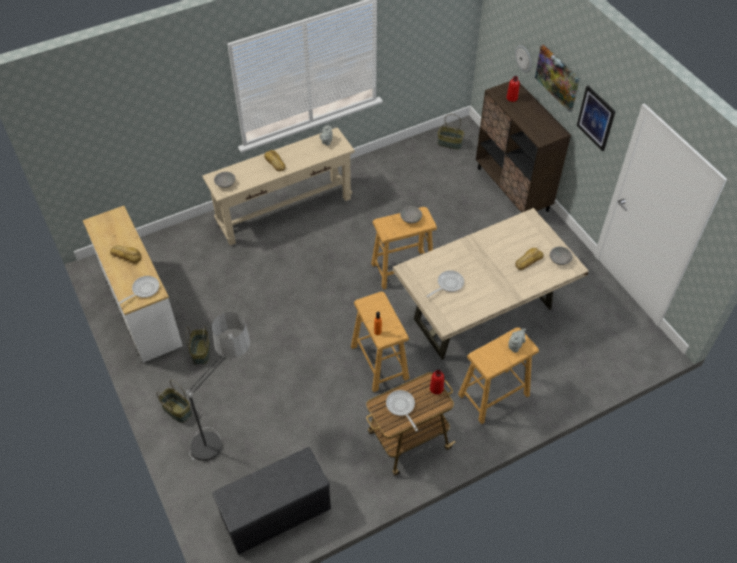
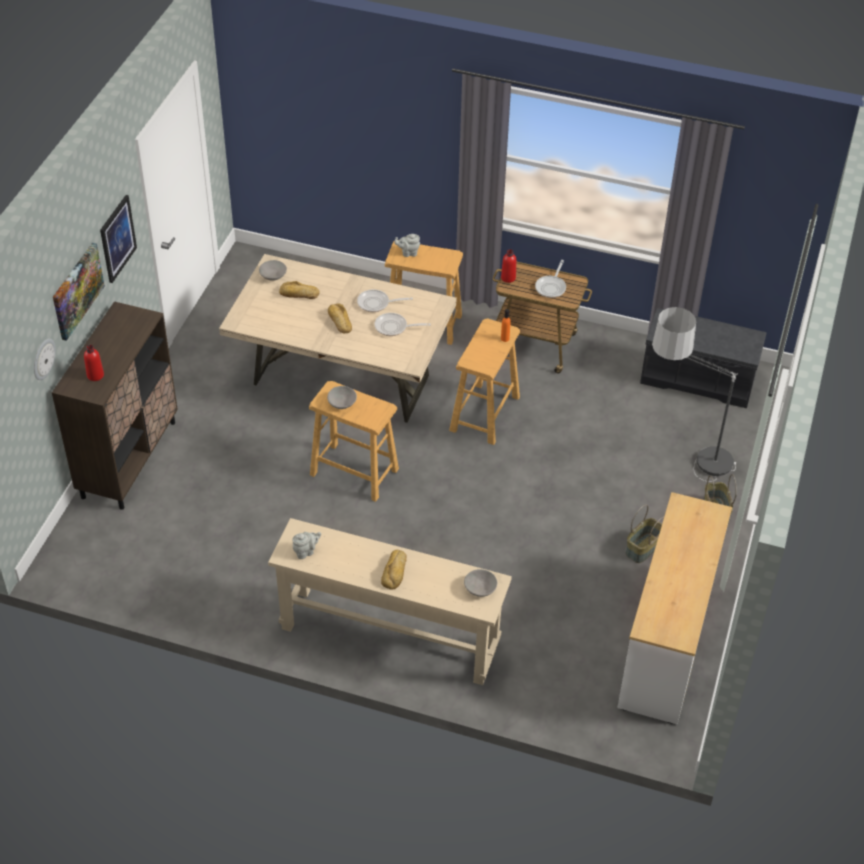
camera: 135 degrees left, 5 degrees down
bread [110,245,142,264] -> bread moved to [328,303,352,333]
frying pan [117,276,159,305] -> frying pan moved to [357,289,413,312]
basket [437,114,464,150] -> none

